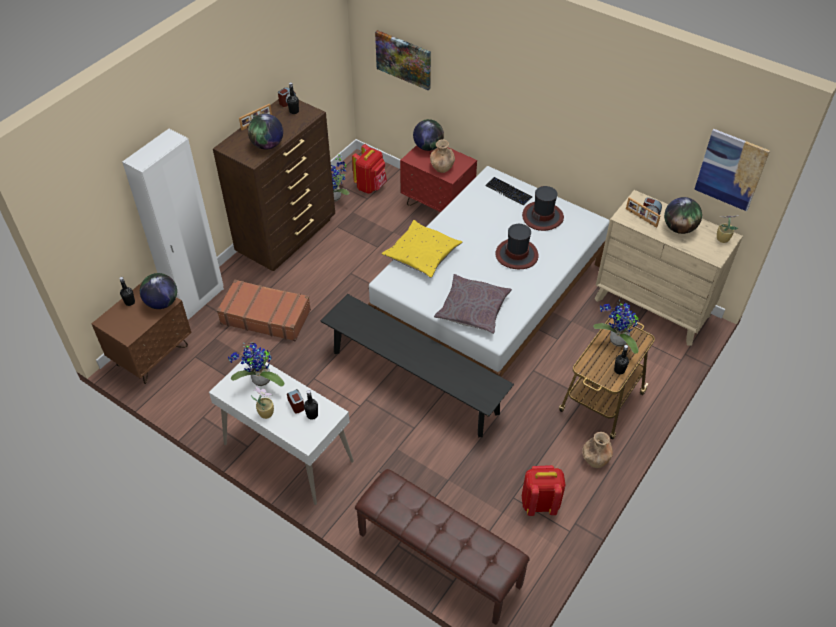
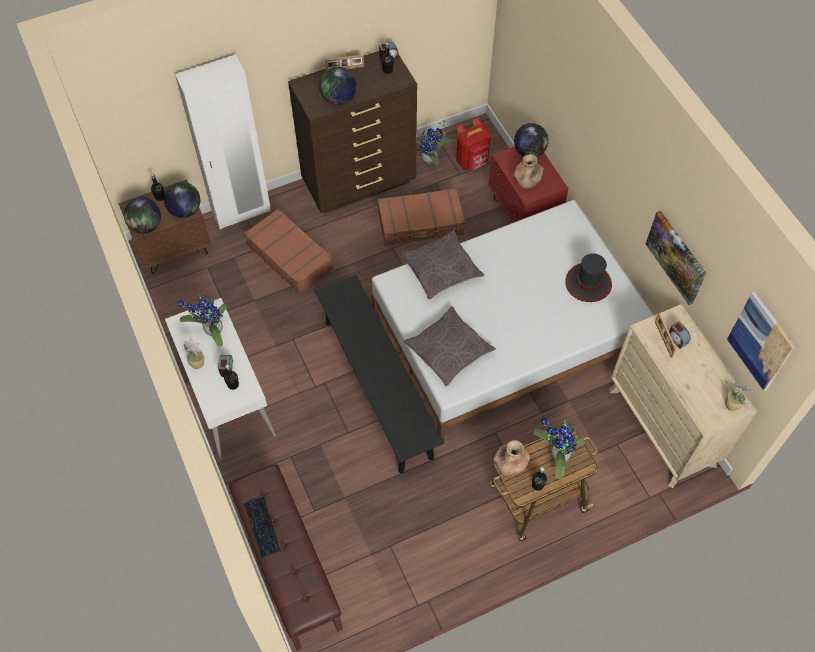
camera: 30 degrees right, 10 degrees up
picture [375,30,431,90] -> picture moved to [646,211,706,305]
yellow pillow [382,220,462,278] -> grey pillow [400,230,484,299]
keyboard [485,177,532,205] -> keyboard moved to [244,497,281,558]
hat [495,224,538,269] -> none
red backpack [522,465,566,516] -> none
brown vase [583,432,613,468] -> brown vase moved to [494,440,530,476]
globe [664,197,702,234] -> globe moved to [124,197,161,234]
none -> brown suitcase [377,188,465,246]

